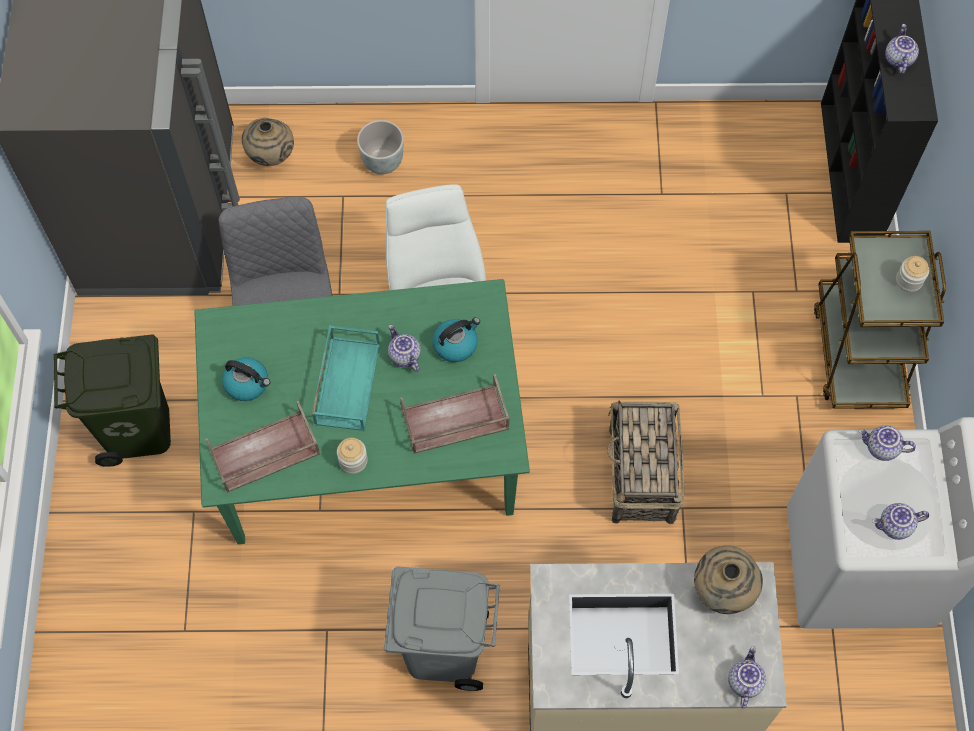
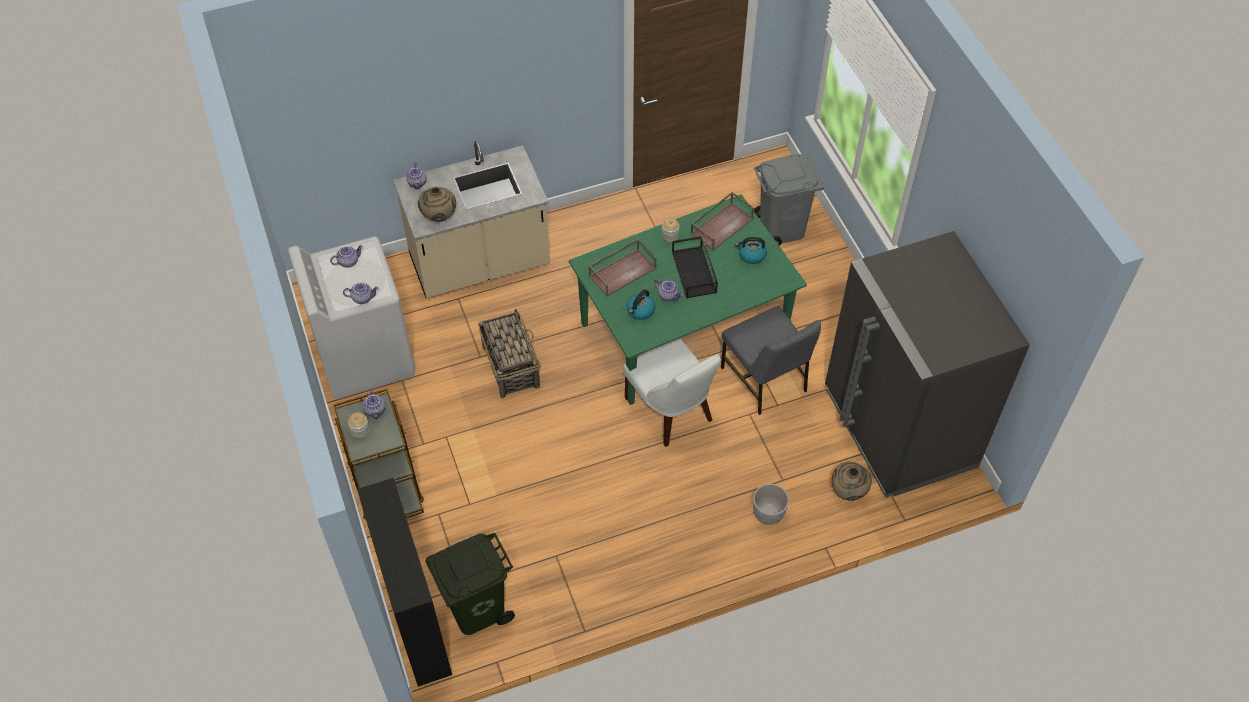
camera: 160 degrees right, 10 degrees down
green trash can [54,334,171,467] -> green trash can moved to [425,533,515,635]
turquoise tray [312,325,380,431] -> black tray [672,236,718,299]
grey trash can [384,566,500,691] -> grey trash can moved to [754,153,824,246]
teapot [885,24,919,74] -> teapot moved to [363,388,386,419]

